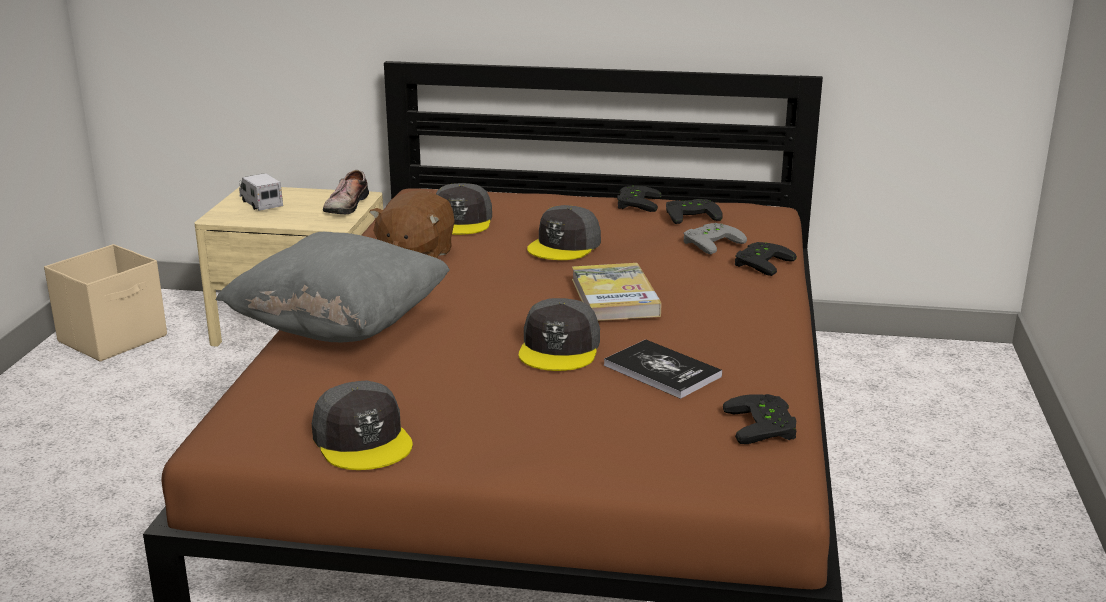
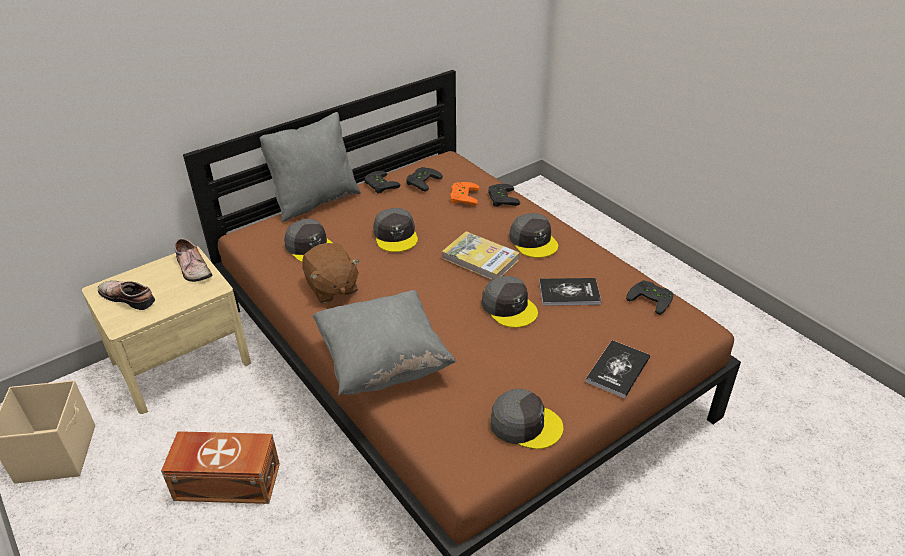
camera: 45 degrees left, 15 degrees up
toy truck [239,173,283,211] -> shoe [98,281,155,310]
grey game controller [684,223,747,254] -> orange game controller [450,182,479,205]
none -> brown storage box [161,431,280,504]
none -> grey pillow [260,112,361,222]
none -> grey cap [509,213,558,258]
none -> book [586,340,650,398]

